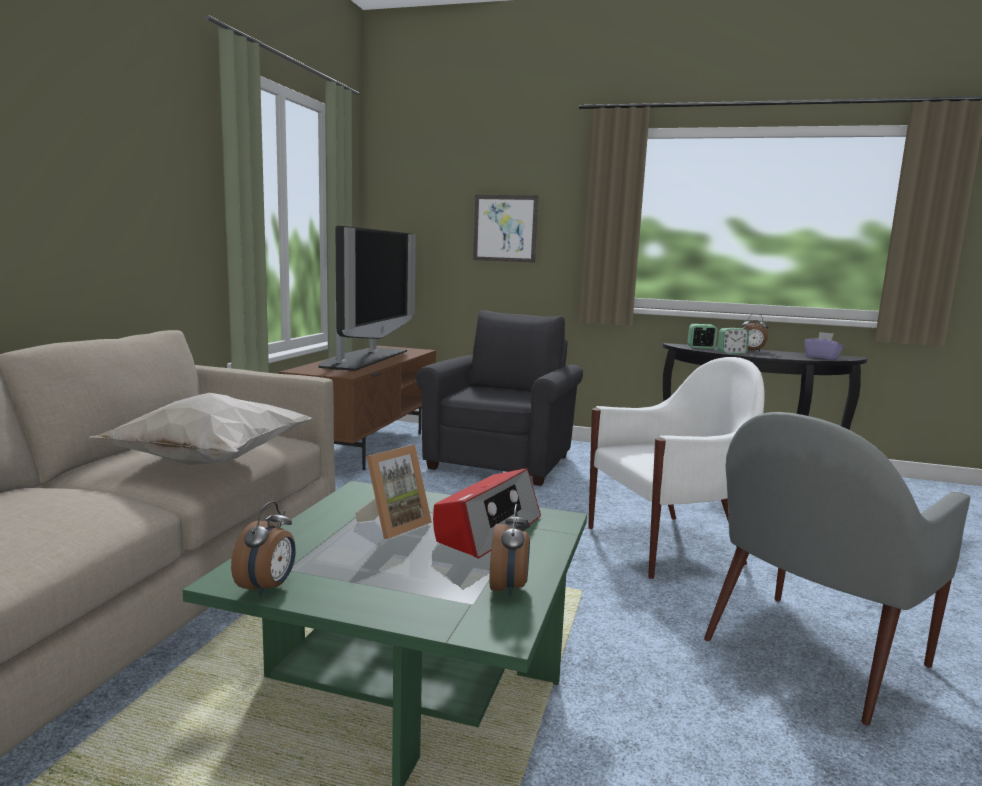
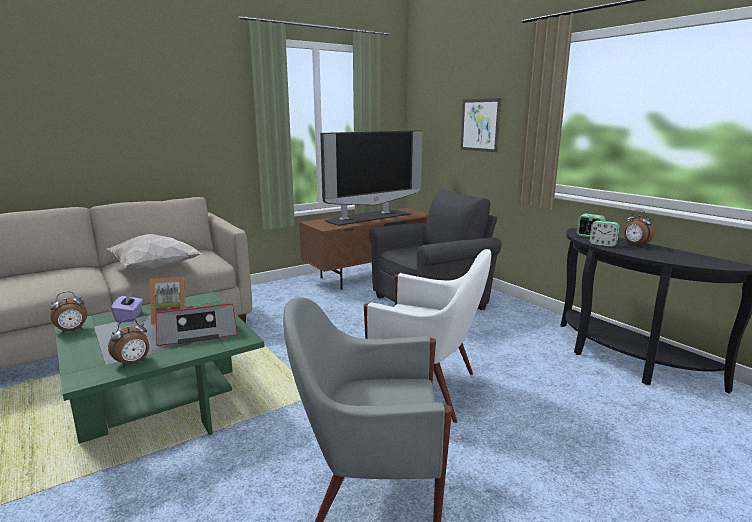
camera: 40 degrees right, 5 degrees up
purple tissue box [804,332,843,360] -> purple tissue box moved to [111,292,143,323]

